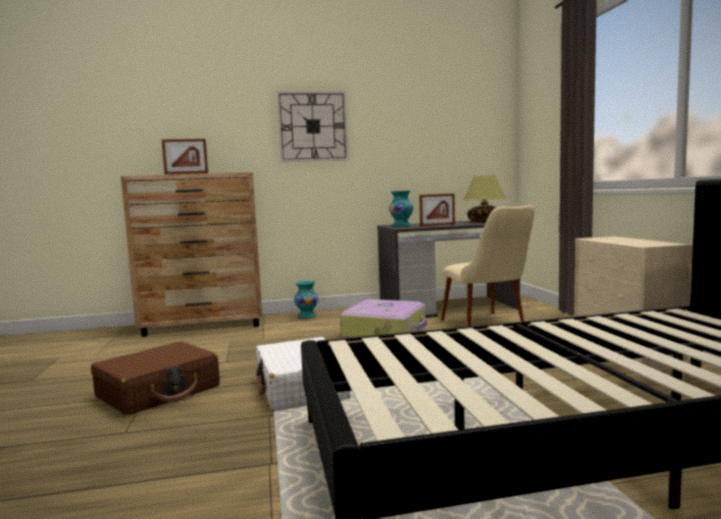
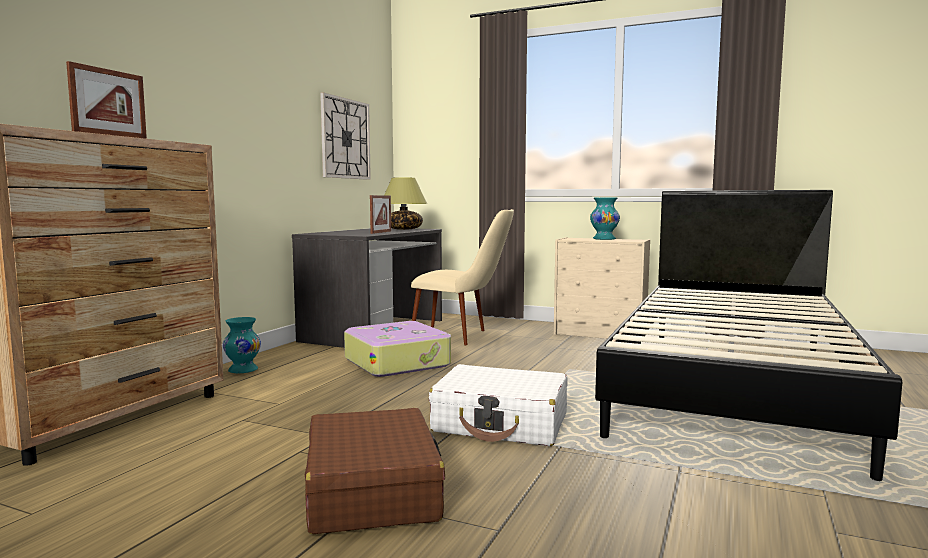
camera: 55 degrees left, 0 degrees up
wall clock [276,91,349,162] -> wall clock moved to [320,92,371,180]
turquoise vase [389,191,413,227] -> turquoise vase moved to [590,198,620,240]

